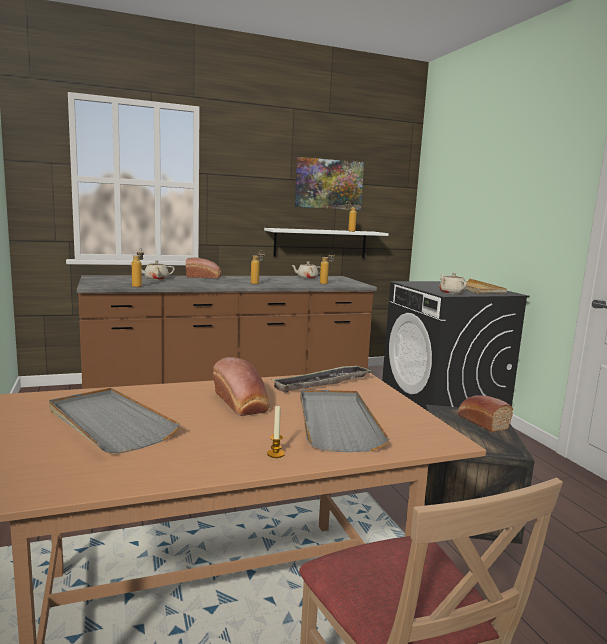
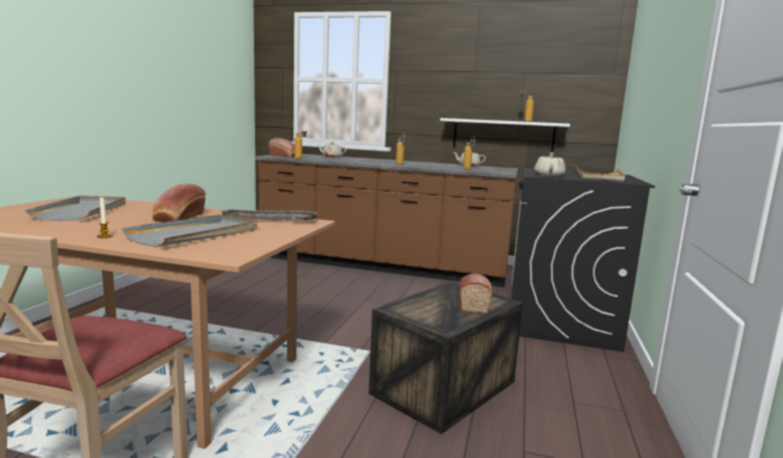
camera: 35 degrees right, 0 degrees up
bread [186,257,221,279] -> bread moved to [269,138,294,158]
picture [295,157,364,210] -> none

